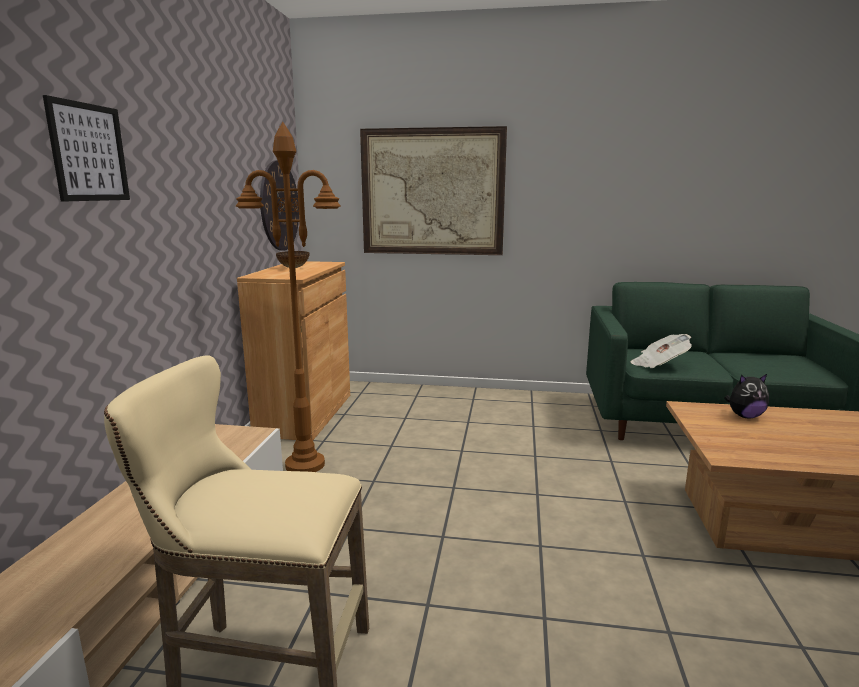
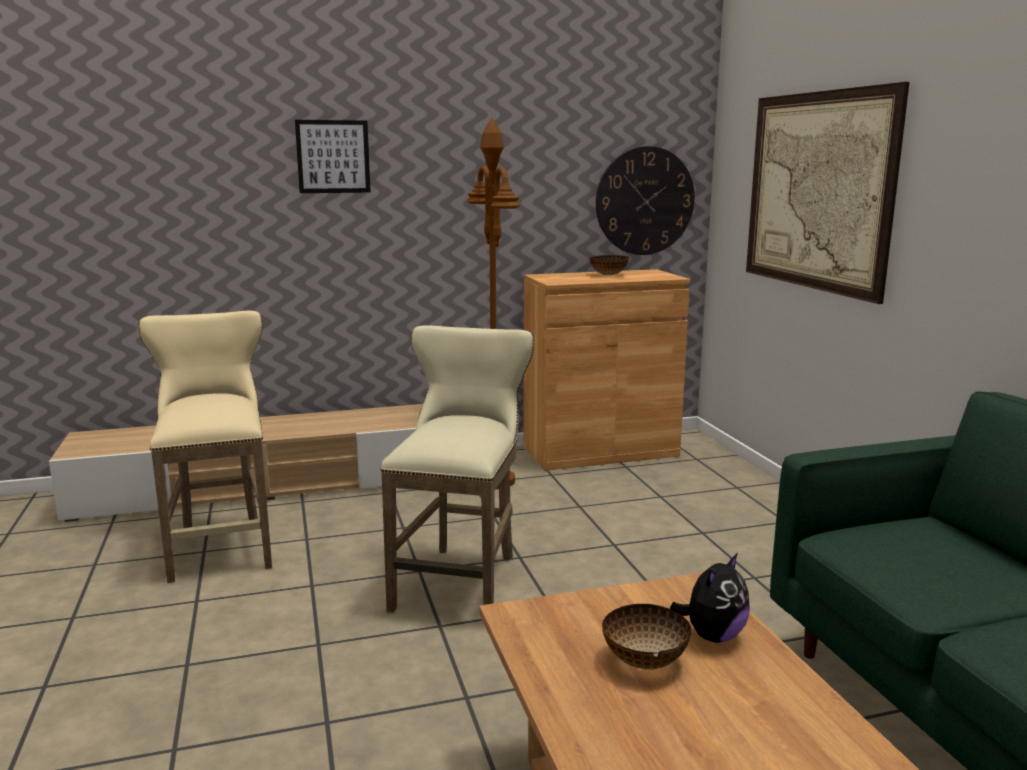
camera: 65 degrees right, 0 degrees up
newspaper [631,334,692,368] -> none
plush toy [724,374,769,419] -> plush toy turned 105 degrees counterclockwise [670,553,750,643]
none -> beige stool [380,325,534,613]
none -> bowl [602,604,691,670]

